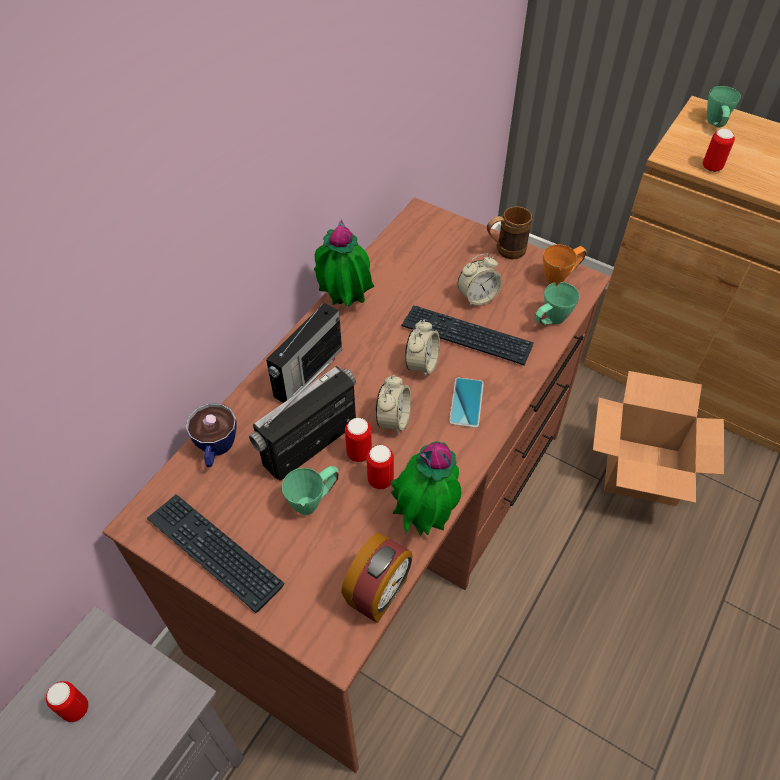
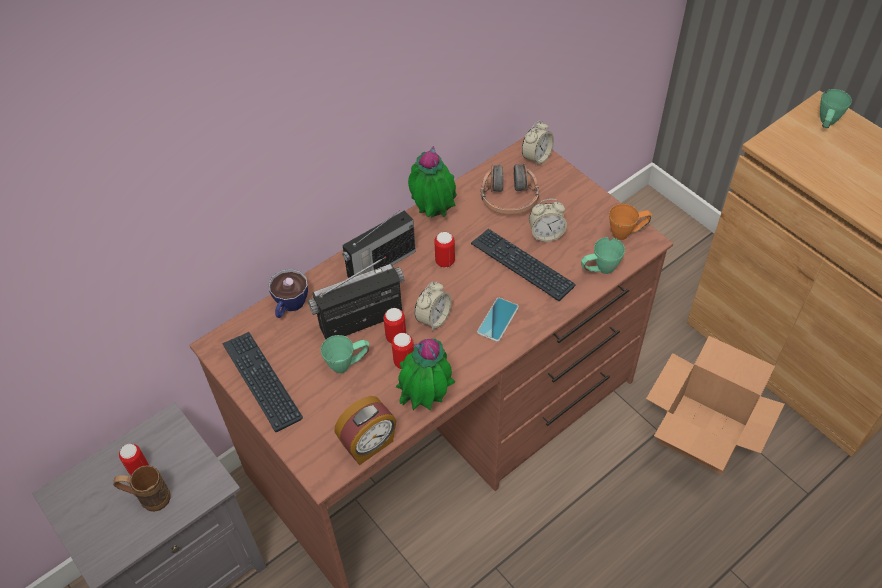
camera: 20 degrees right, 0 degrees up
alarm clock [405,320,440,378] -> alarm clock moved to [522,120,554,167]
brown mug [487,206,532,260] -> brown mug moved to [113,465,171,512]
can [703,129,735,172] -> can moved to [434,232,455,268]
none -> headphones [481,163,540,214]

